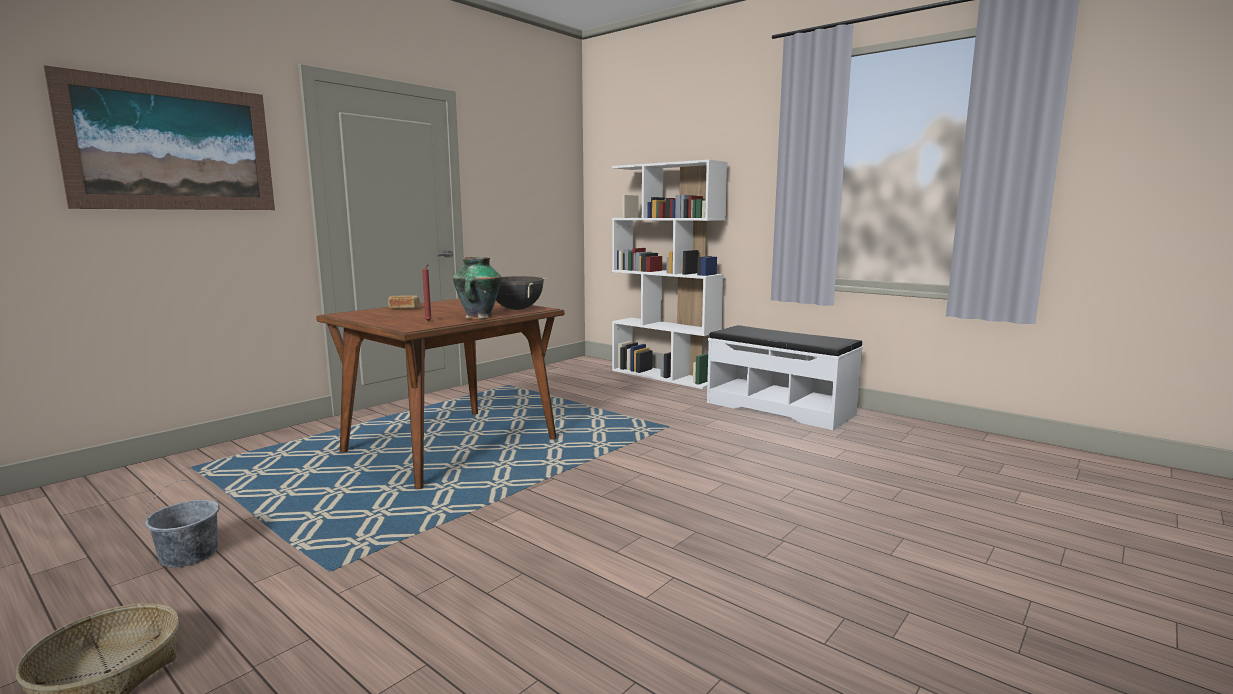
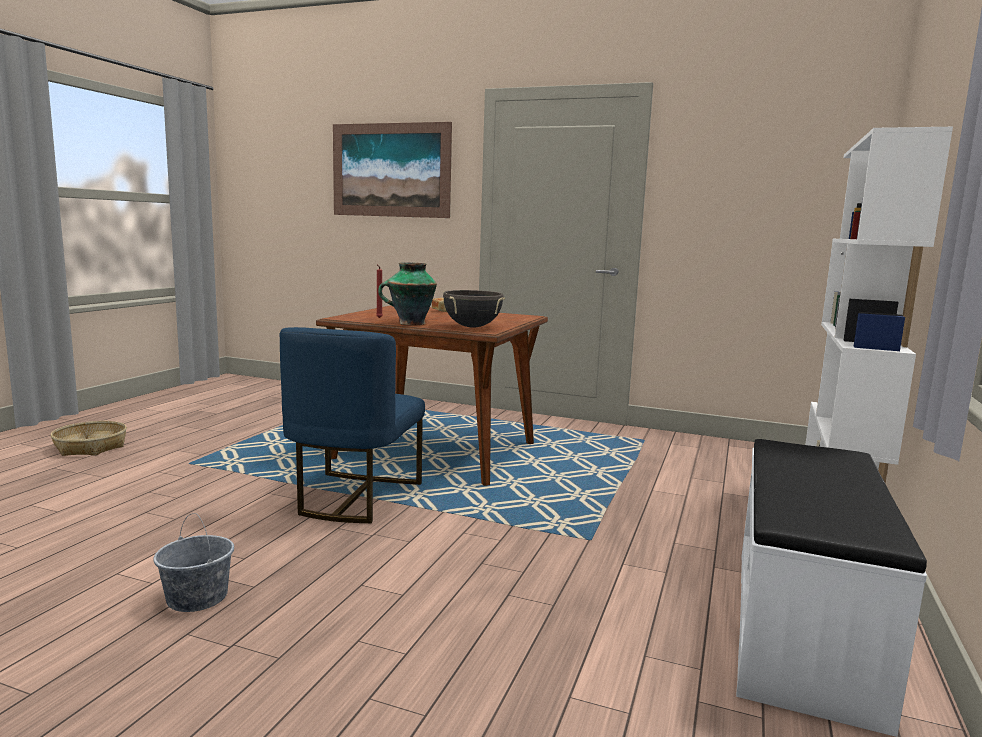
camera: 70 degrees right, 0 degrees up
grey bucket [145,480,220,567] -> grey bucket moved to [153,513,234,612]
none -> blue chair [280,327,425,523]

